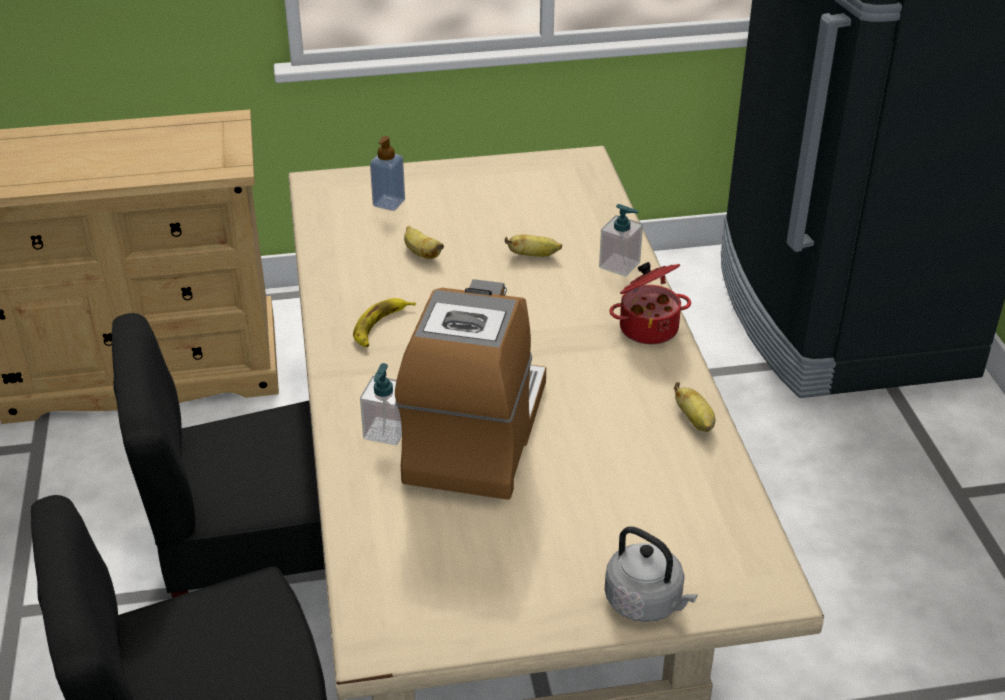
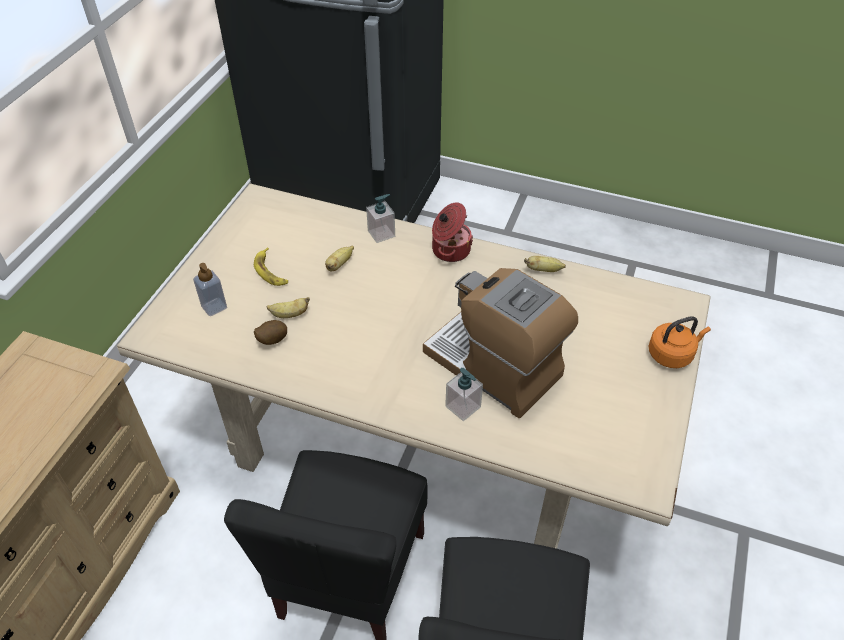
camera: 60 degrees left, 10 degrees up
banana [353,298,416,347] -> banana moved to [254,247,288,286]
grey kettle [605,526,697,622] -> orange kettle [649,316,711,368]
none -> potato [254,320,287,345]

